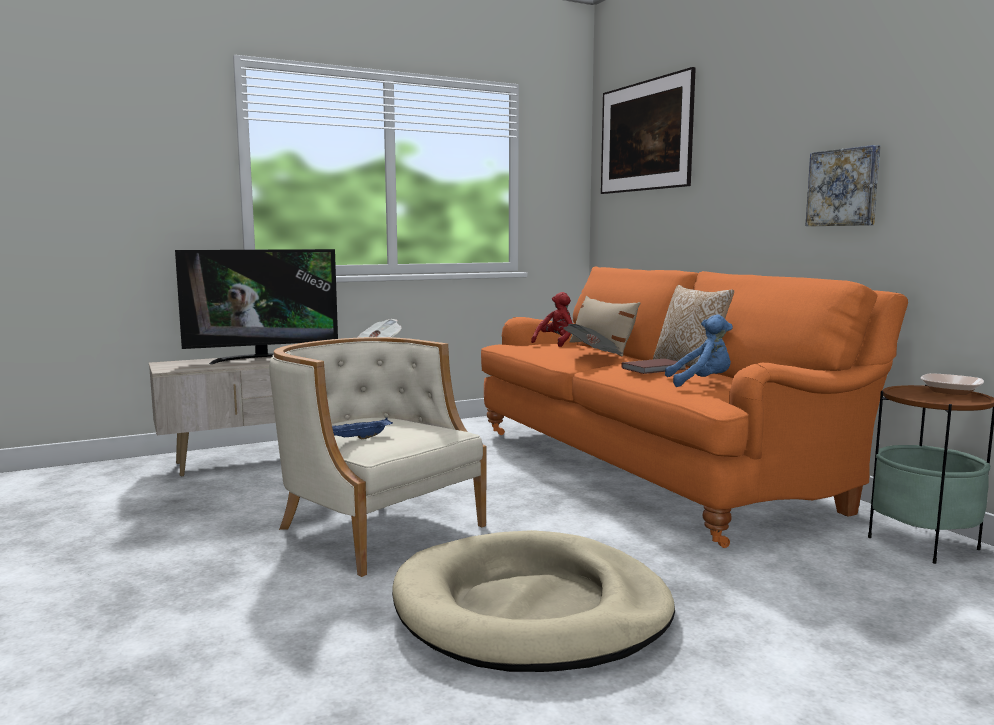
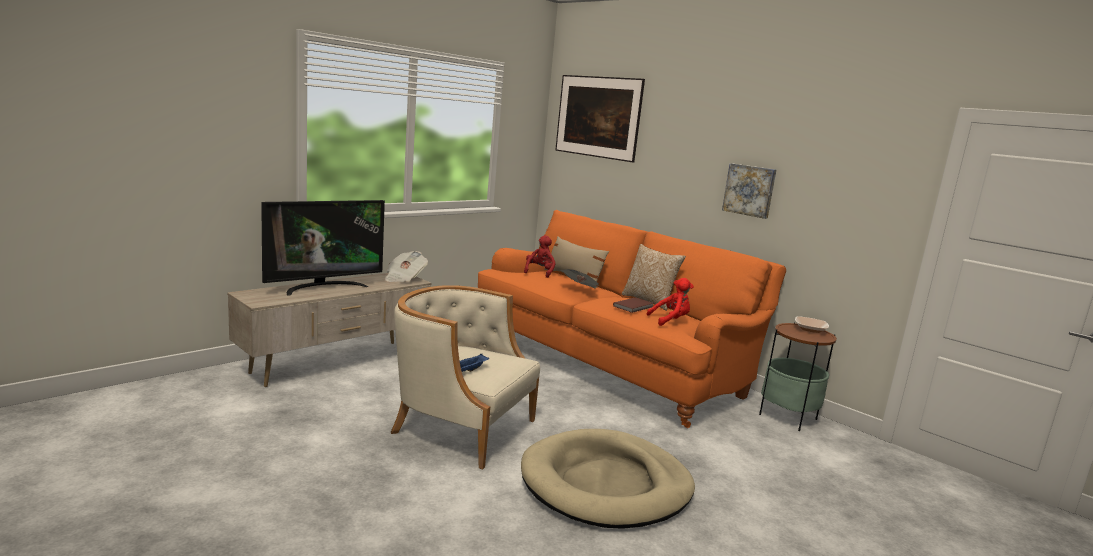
camera: 20 degrees left, 5 degrees up
blue plush toy [665,315,733,387] -> red plush toy [647,278,694,326]

